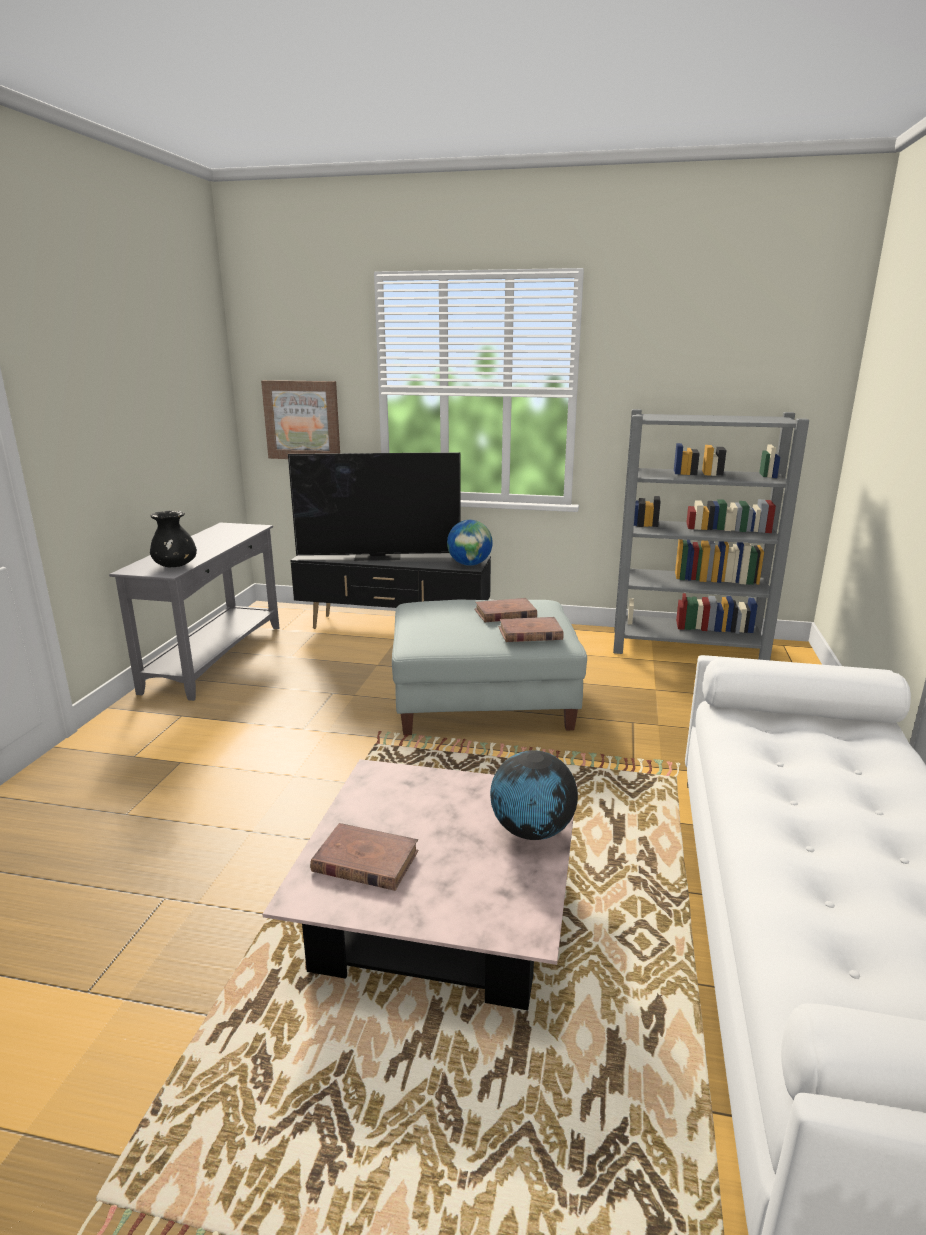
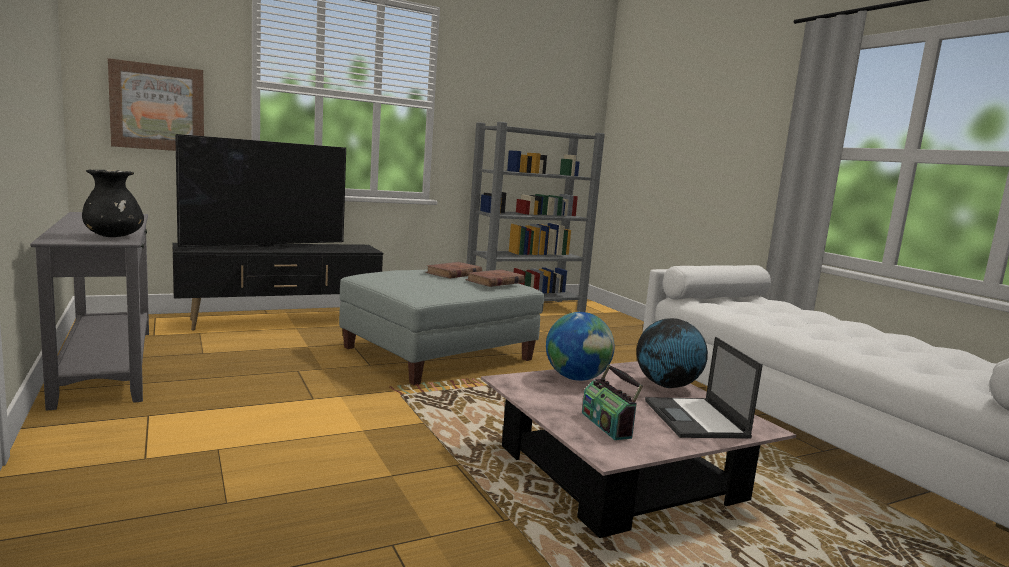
camera: 40 degrees left, 10 degrees down
brown book [310,823,418,891] -> radio [582,364,643,440]
globe [447,520,493,566] -> globe moved to [546,312,615,381]
none -> laptop [645,337,763,439]

